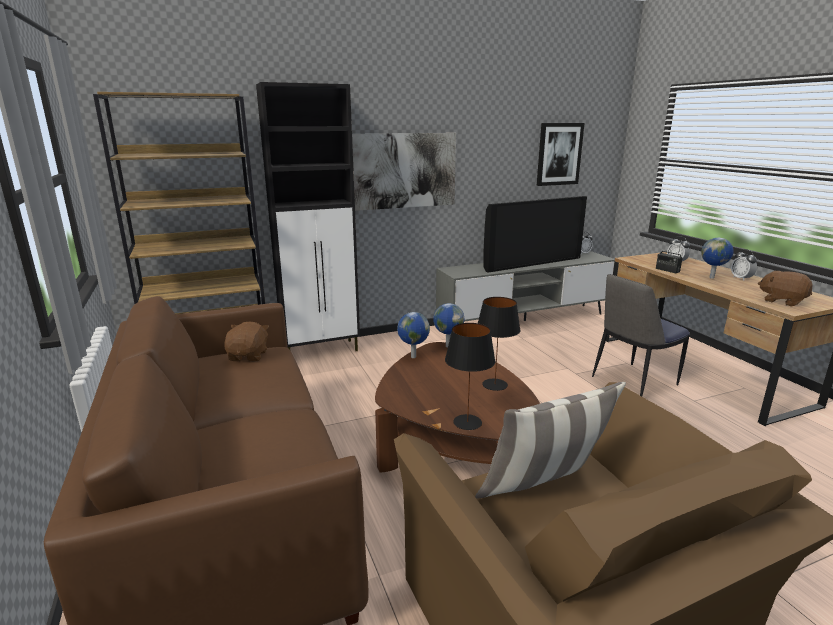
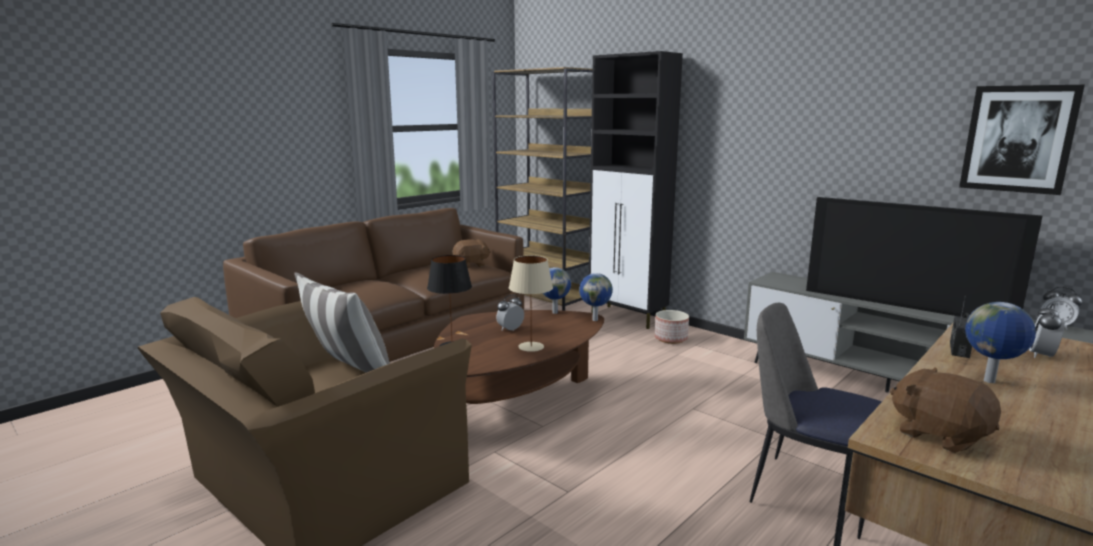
camera: 65 degrees right, 5 degrees down
picture [352,133,456,211] -> none
black table lamp [478,297,521,391] -> beige table lamp [509,255,553,352]
alarm clock [731,249,757,281] -> alarm clock moved to [496,294,524,330]
brown plush toy [758,271,813,307] -> brown plush toy turned 60 degrees counterclockwise [890,367,1001,453]
none -> planter [655,310,689,344]

